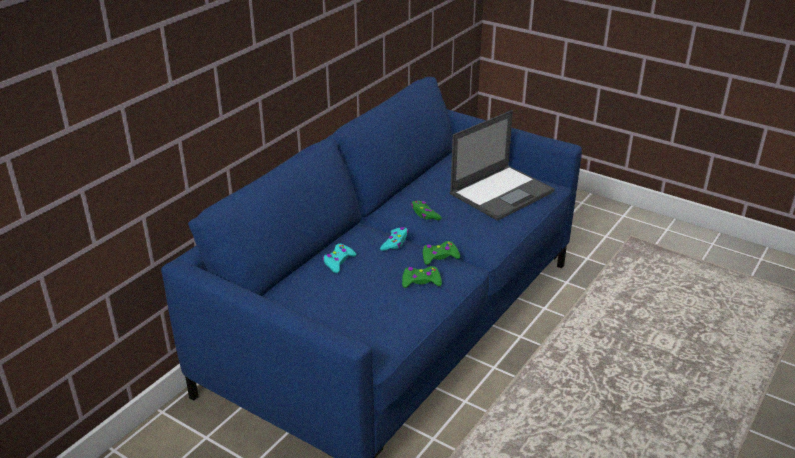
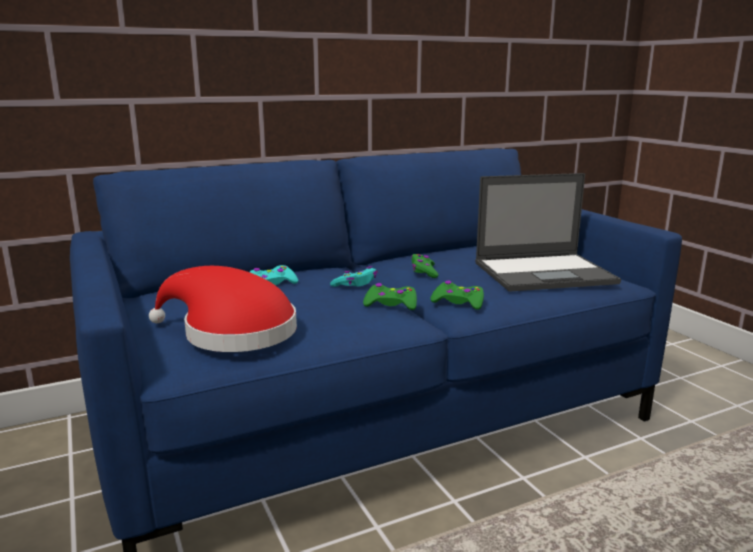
camera: 30 degrees right, 15 degrees down
green game controller [402,266,442,288] -> green game controller moved to [431,281,484,310]
none -> red hat [149,266,297,352]

